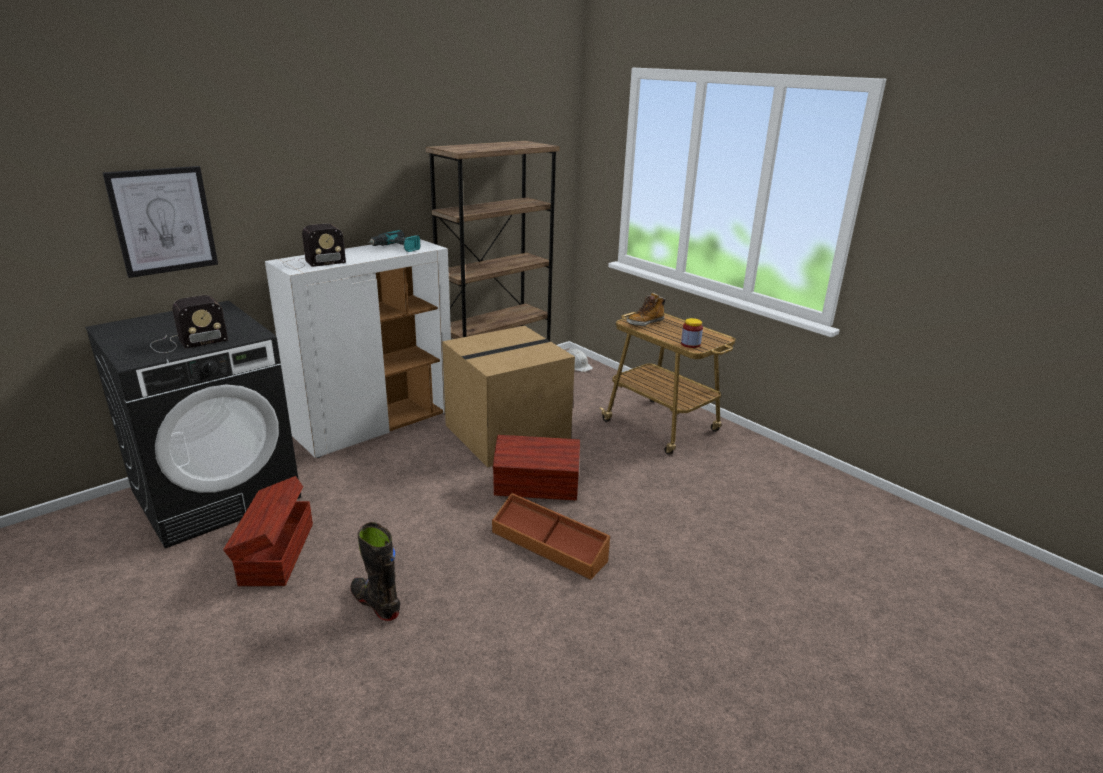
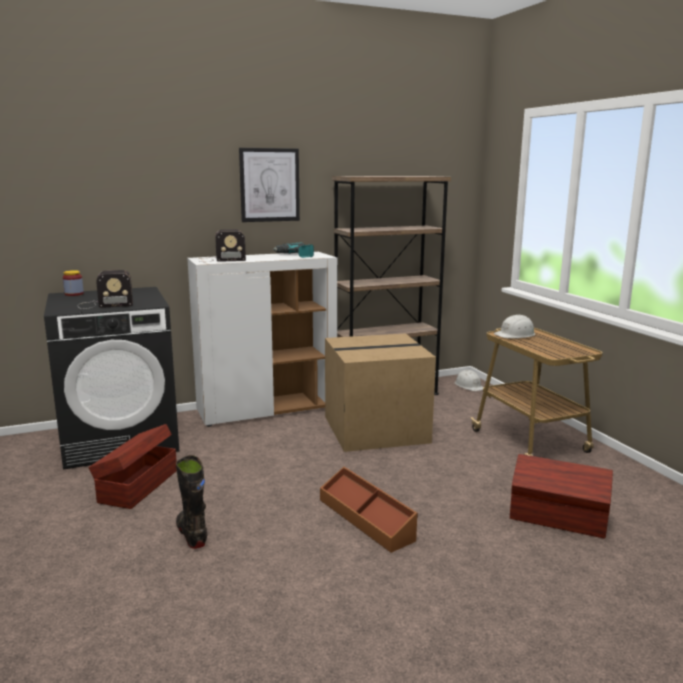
camera: 20 degrees right, 10 degrees down
picture [102,166,218,278] -> picture moved to [239,148,300,222]
brown storage box [493,435,580,500] -> brown storage box moved to [510,454,613,539]
boot [626,292,666,326] -> white hard hat [494,314,535,338]
jar [681,318,703,348] -> jar moved to [63,270,84,296]

